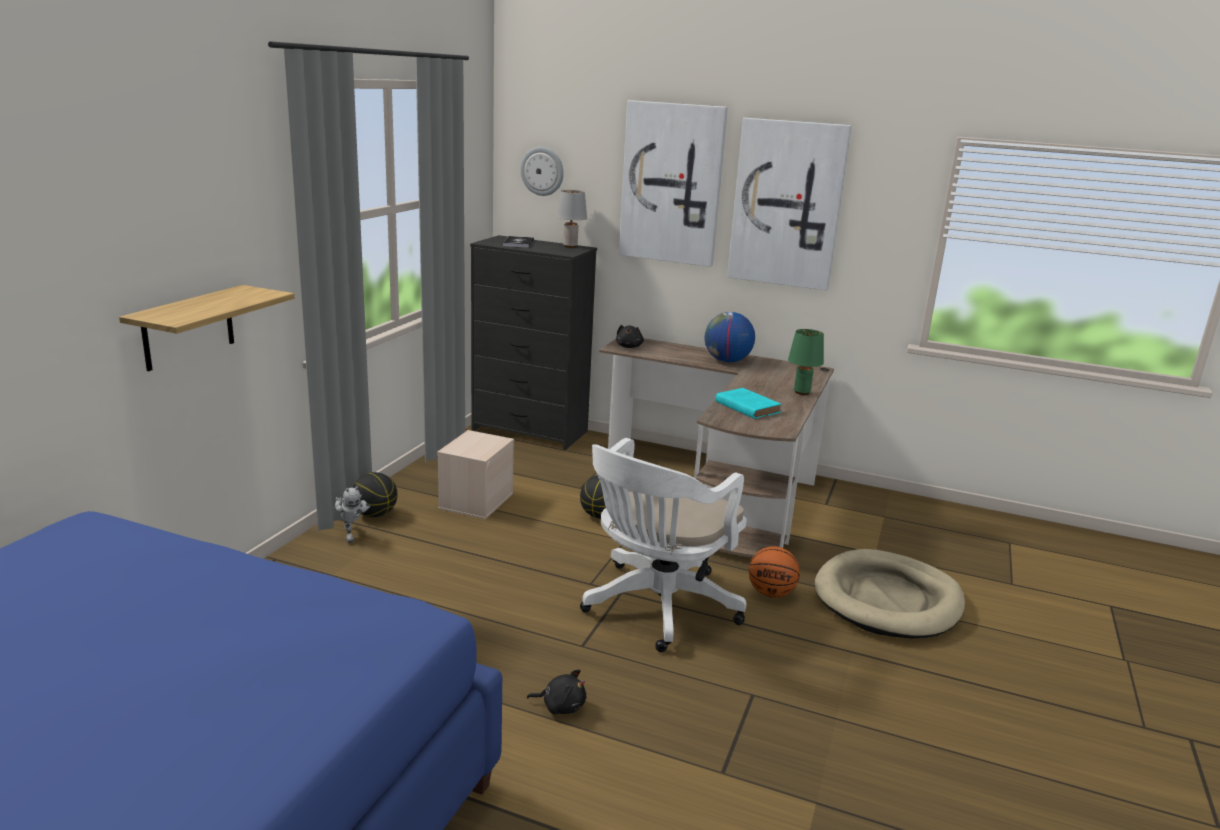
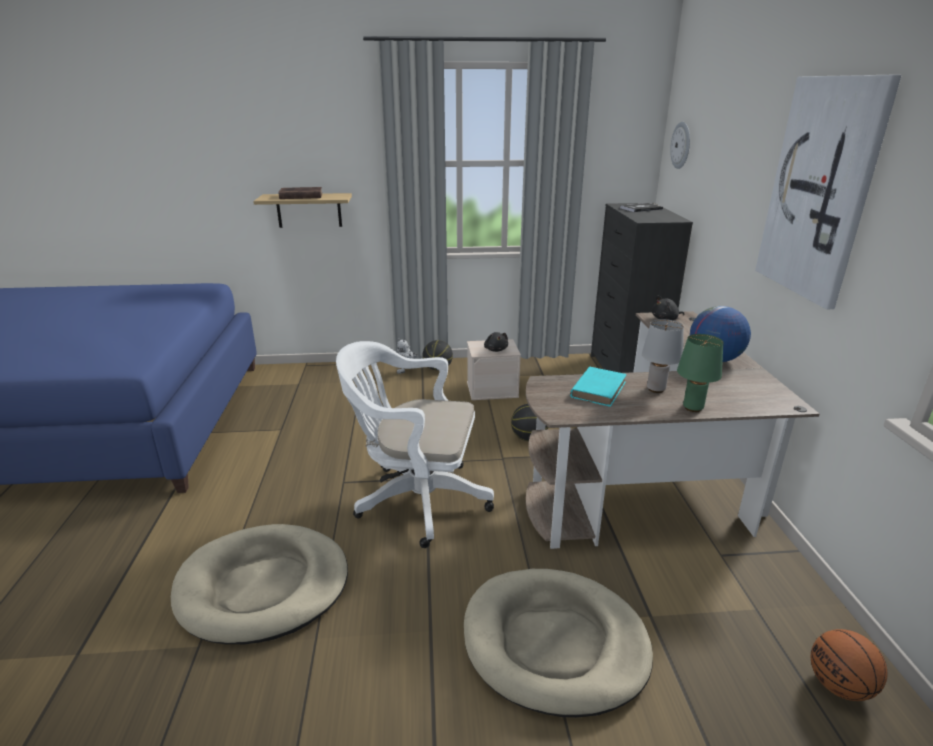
camera: 65 degrees right, 5 degrees up
black plush toy [527,669,586,715] -> black plush toy moved to [484,332,508,352]
grey table lamp [557,190,587,248] -> grey table lamp moved to [642,319,684,393]
picture [619,100,728,267] -> none
basketball [749,546,800,598] -> basketball moved to [811,629,888,701]
none -> beige dog bed [171,524,348,644]
none -> brown book [279,187,322,199]

